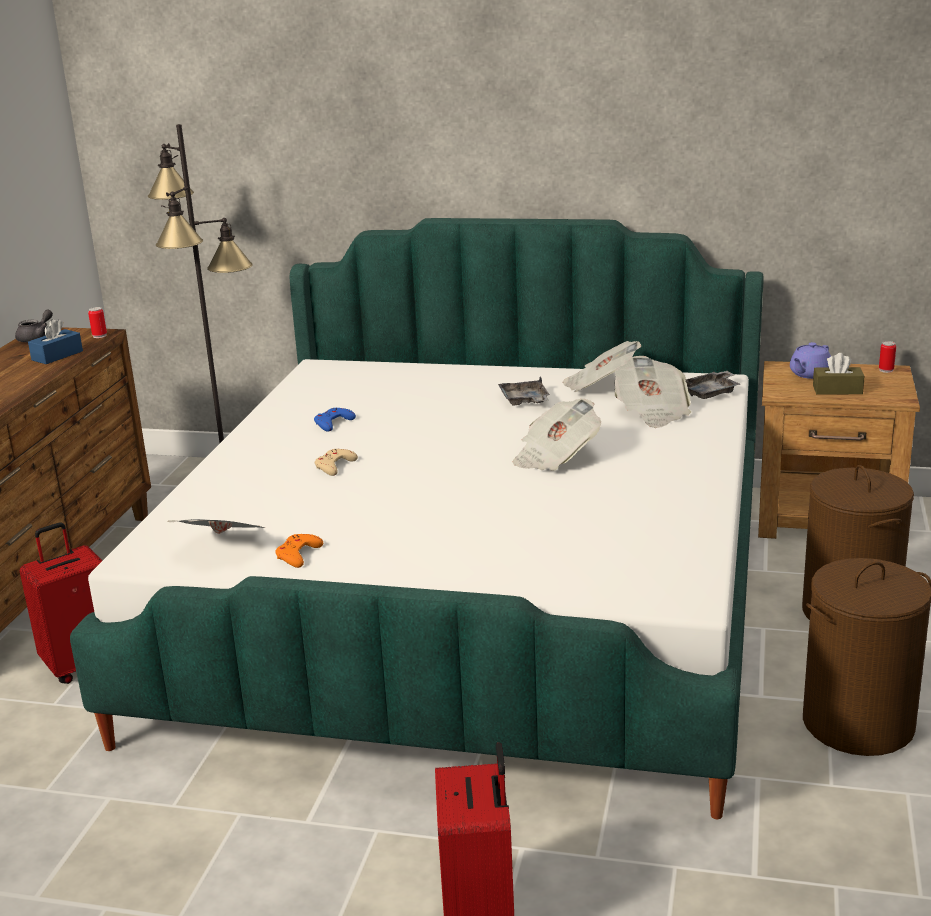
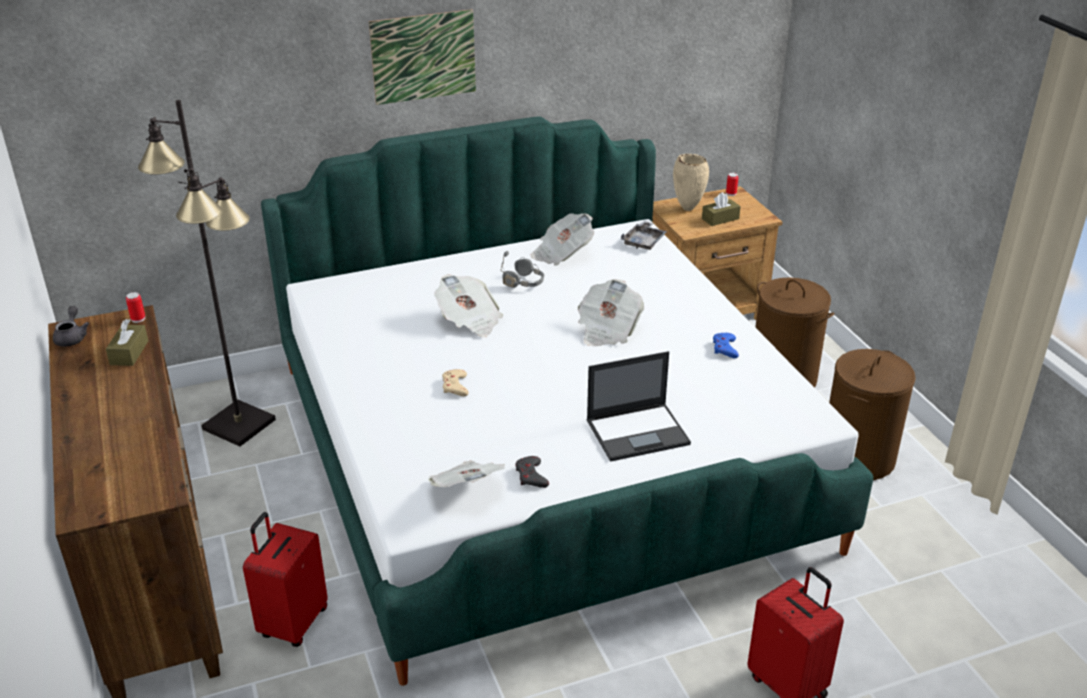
camera: 35 degrees left, 10 degrees up
blue tissue box [28,319,83,364] -> brown tissue box [106,319,148,366]
orange game controller [275,534,323,568] -> grey game controller [515,456,549,488]
blue game controller [314,408,356,432] -> blue game controller moved to [713,333,739,358]
grey tray [498,377,550,405] -> grey headphones [501,251,544,288]
newspaper [614,356,691,428] -> newspaper moved to [434,274,503,337]
purple teapot [790,342,831,379] -> beige vase [673,154,709,211]
none -> picture [369,9,476,105]
none -> laptop [586,351,691,462]

